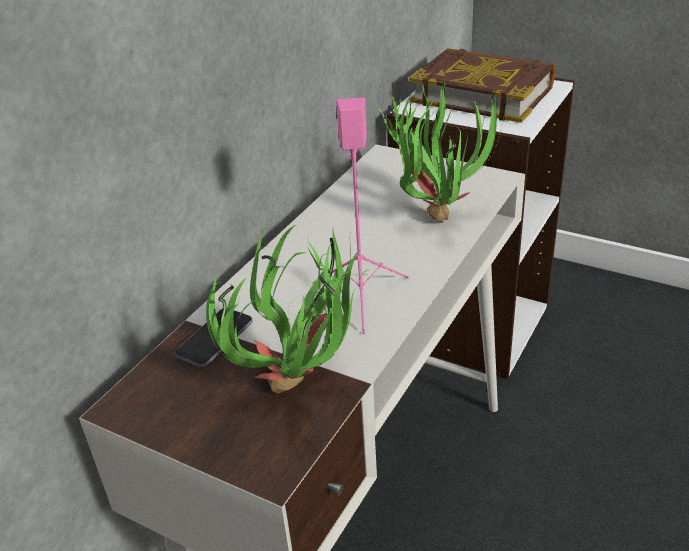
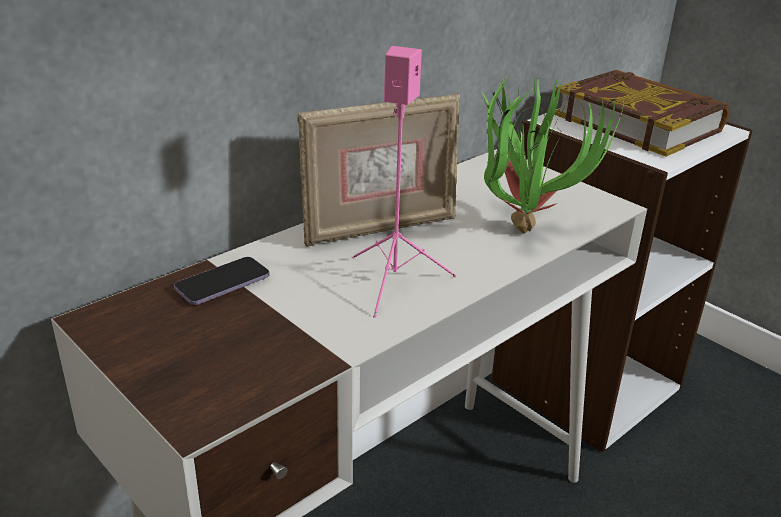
camera: 15 degrees right, 5 degrees down
potted plant [206,221,368,393] -> none
none -> picture frame [297,93,460,247]

